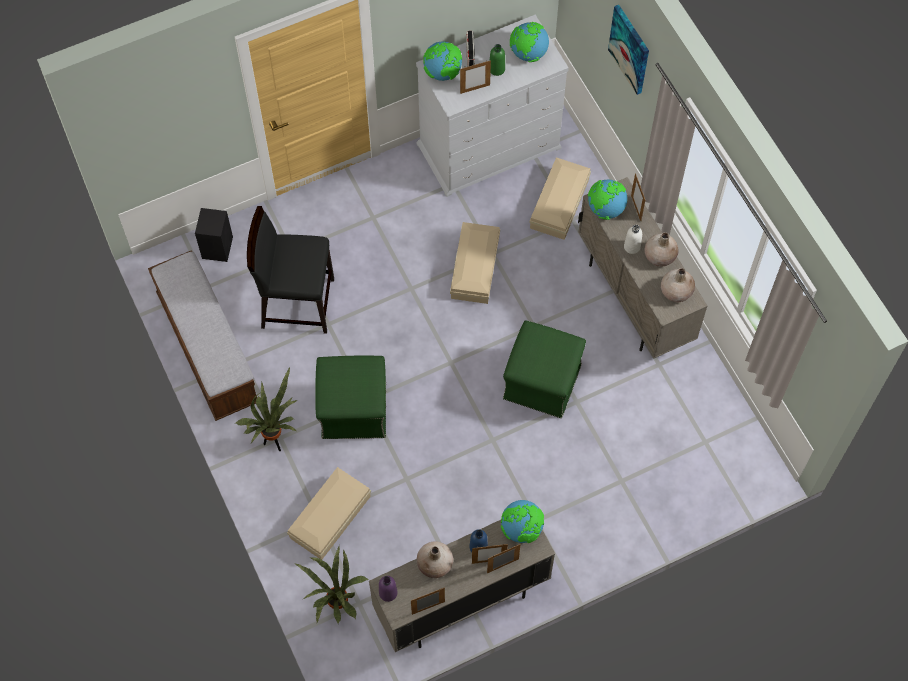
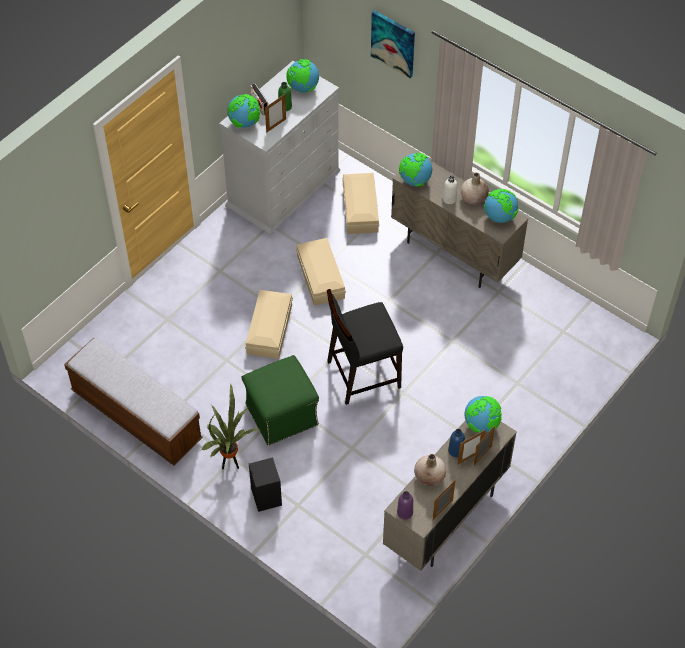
camera: 25 degrees left, 10 degrees down
black speaker [195,208,233,262] -> black speaker moved to [249,457,282,512]
black chair [247,206,334,334] -> black chair moved to [327,289,403,405]
beige storage box [287,467,371,560] -> beige storage box moved to [245,290,293,359]
potted plant [296,547,369,624] -> none
green ottoman [503,320,586,418] -> none
picture frame [631,173,645,221] -> none
beige vase [661,268,695,303] -> globe [484,189,518,223]

